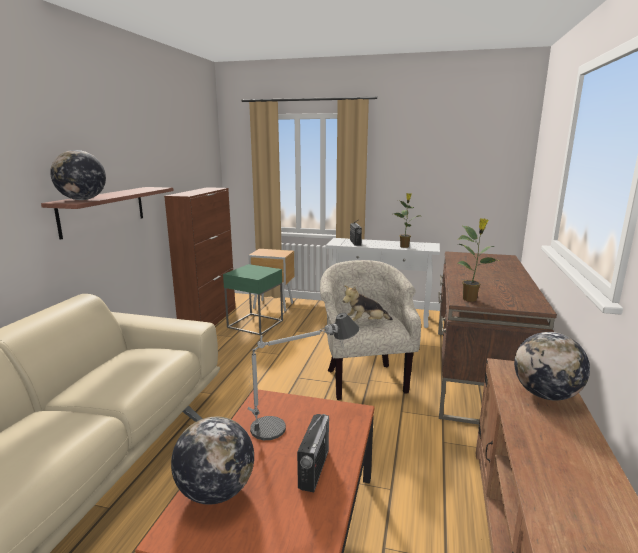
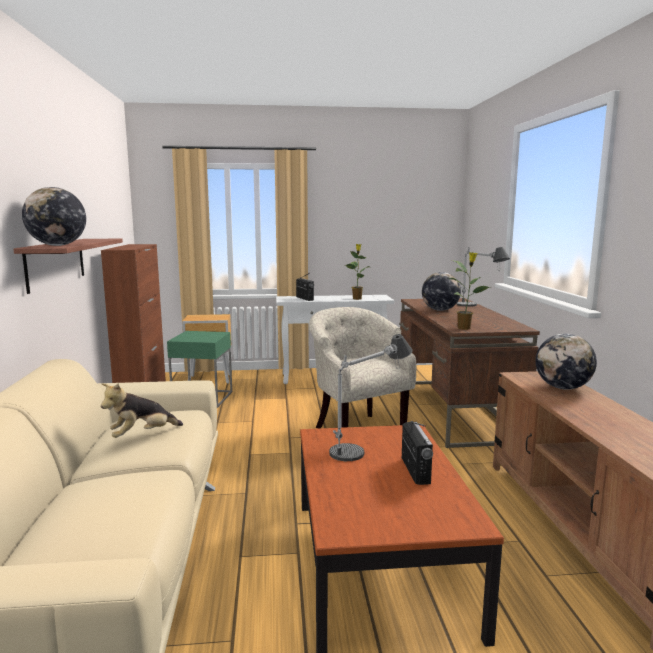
camera: 20 degrees left, 5 degrees down
globe [171,416,254,505] -> globe moved to [422,272,461,311]
plush toy [343,285,393,322] -> plush toy moved to [101,383,183,438]
none -> table lamp [457,247,510,307]

